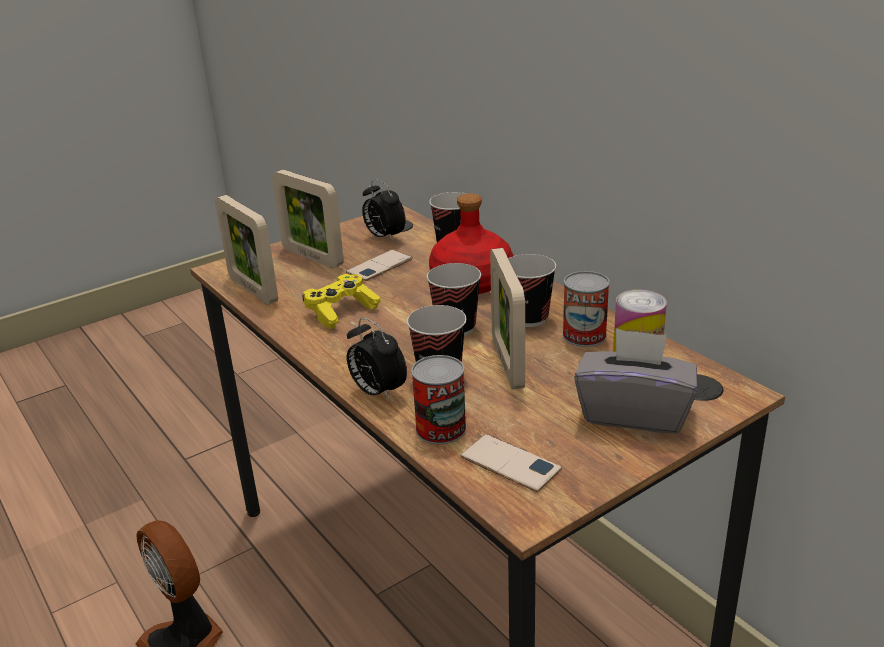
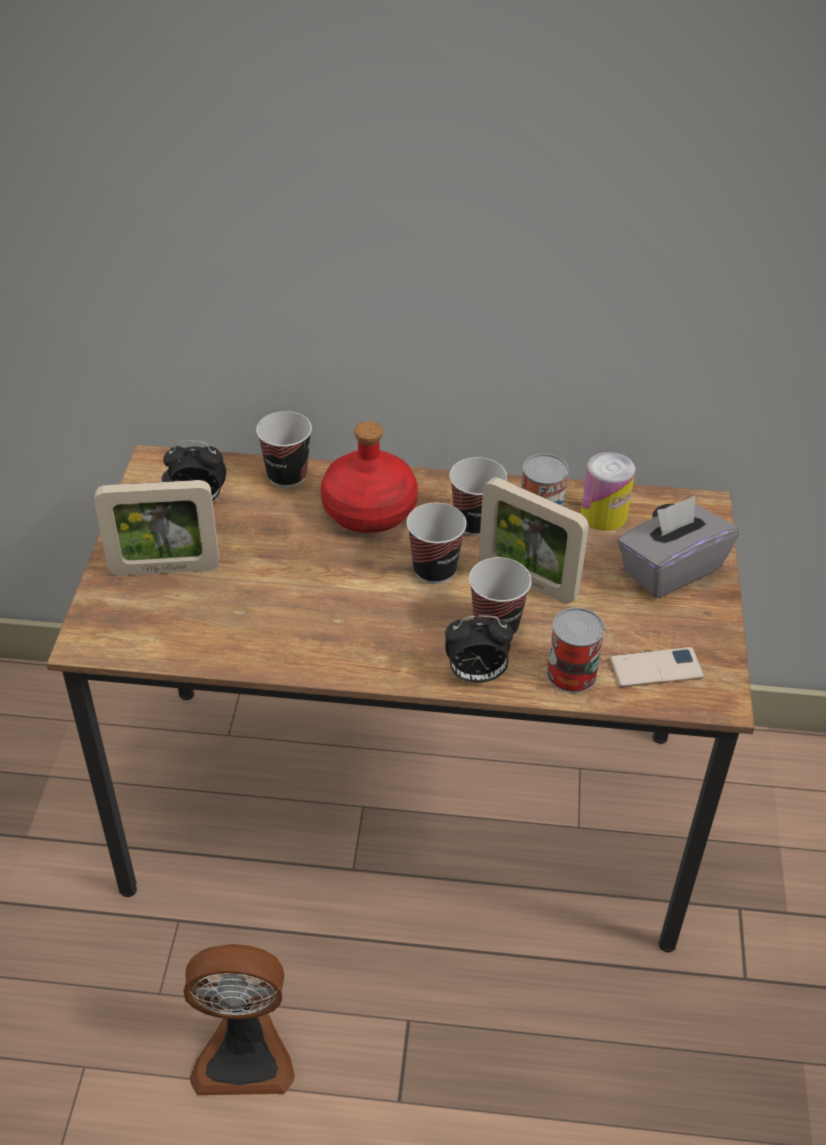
camera: 50 degrees left, 15 degrees up
picture frame [215,195,278,305] -> none
yellow game controller [302,274,381,329] -> none
phone [346,250,413,281] -> none

